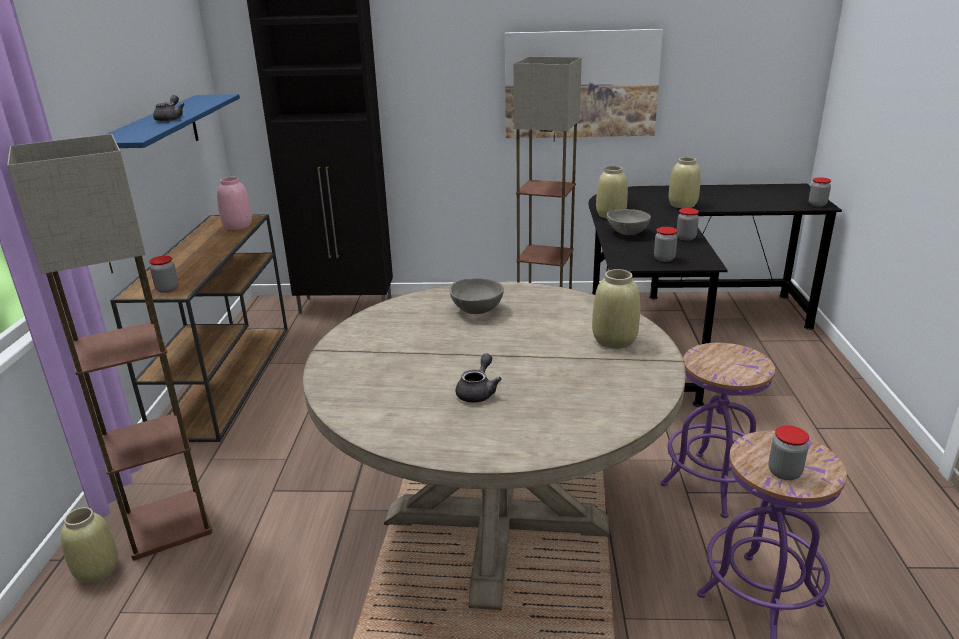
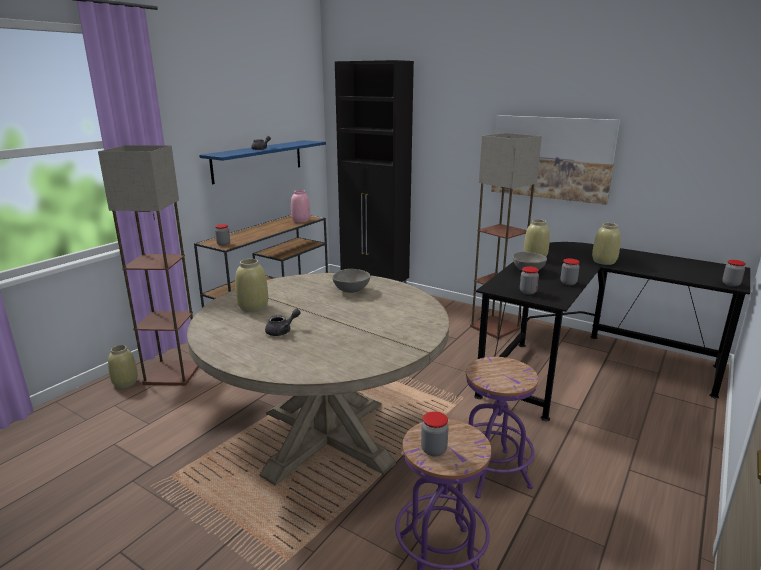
camera: 30 degrees right, 5 degrees down
beige vase [592,269,640,349] -> beige vase moved to [235,259,268,312]

